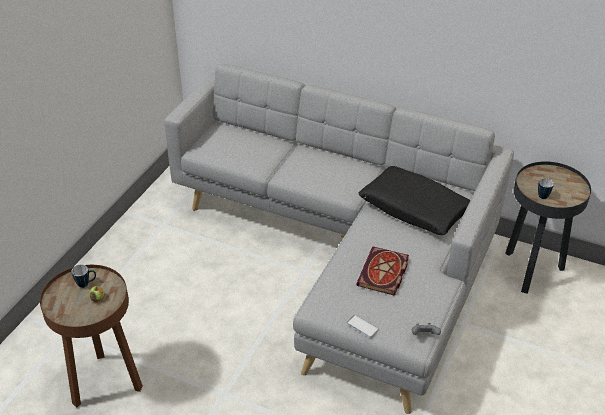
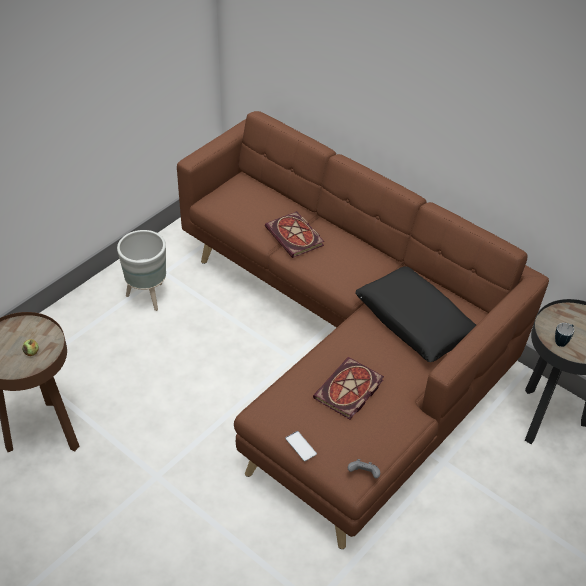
camera: 15 degrees right, 5 degrees up
mug [71,264,96,288] -> none
grey sofa [164,64,514,414] -> brown sofa [177,111,549,549]
none -> grey planter [117,230,166,311]
none -> book [265,211,324,258]

